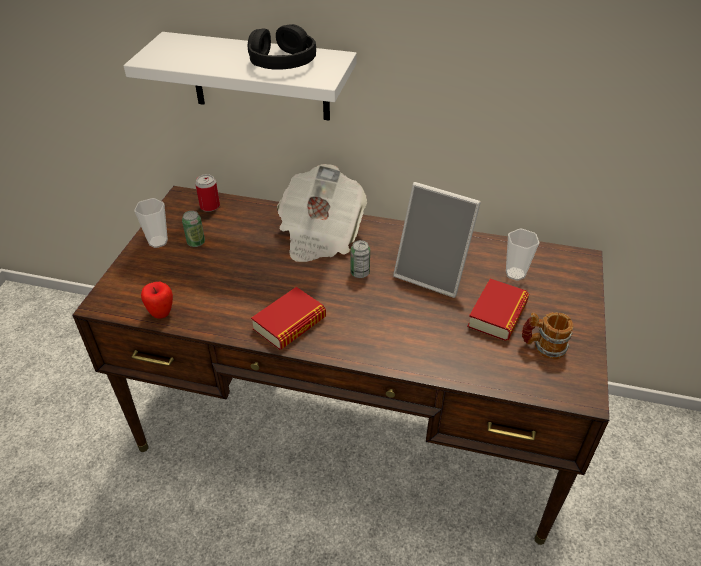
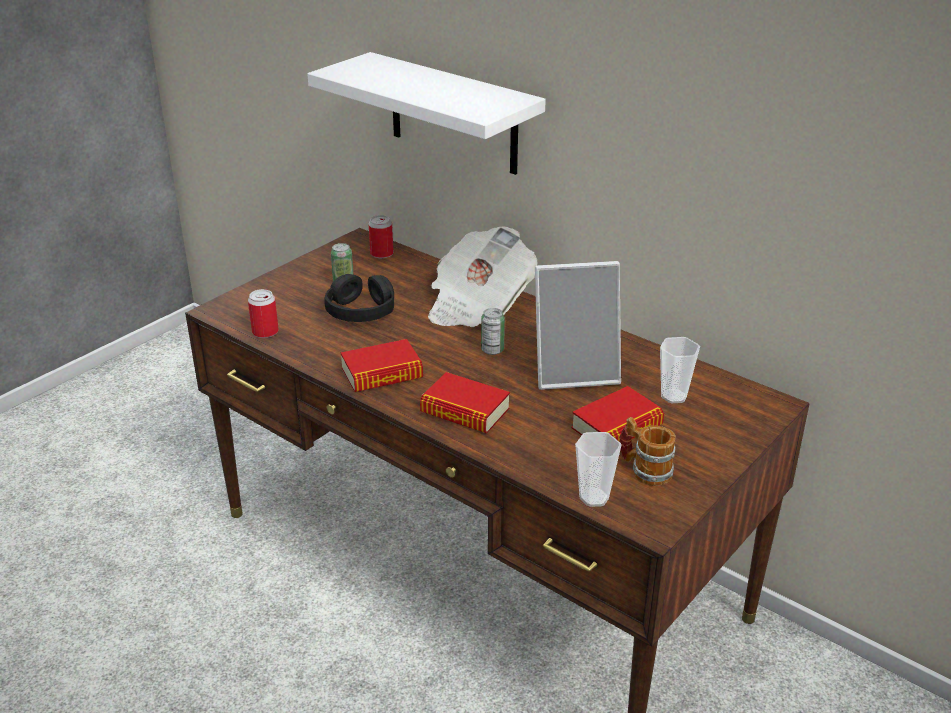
camera: 25 degrees right, 10 degrees down
cup [134,198,168,248] -> cup moved to [575,432,621,507]
apple [141,282,173,319] -> can [248,289,279,338]
black headphones [248,24,316,70] -> black headphones moved to [324,274,394,322]
picture frame [393,182,481,298] -> picture frame turned 60 degrees counterclockwise [535,261,621,390]
none -> book [420,372,510,434]

